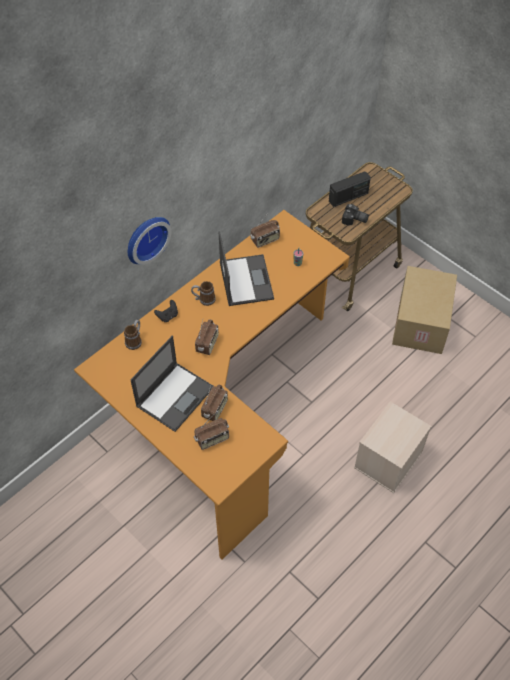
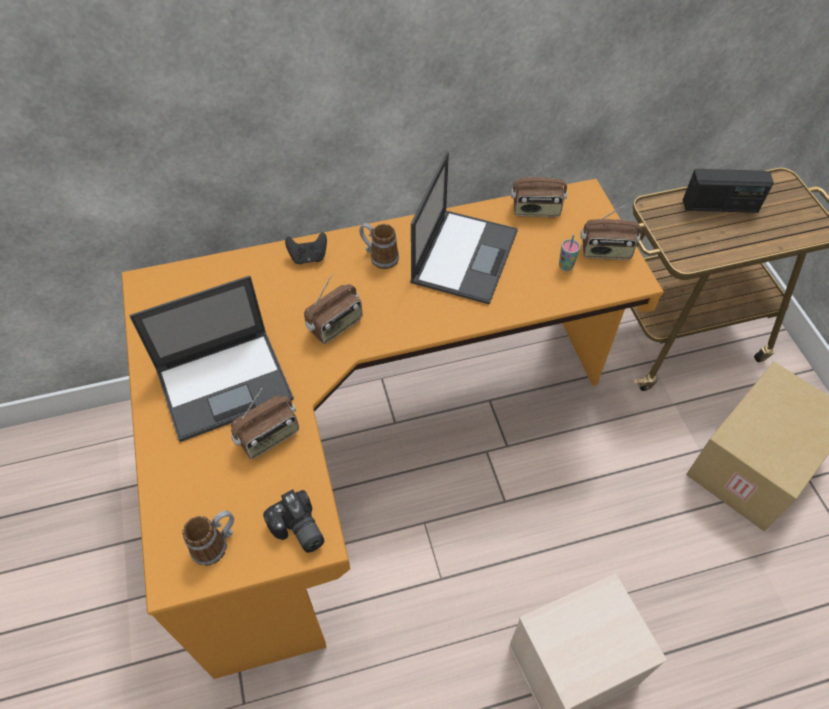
camera: 30 degrees right, 0 degrees up
mug [124,320,142,350] -> mug moved to [182,511,234,566]
wall clock [128,217,171,265] -> none
radio [194,414,229,450] -> radio moved to [581,204,641,260]
camera [342,204,369,226] -> camera moved to [263,489,325,553]

